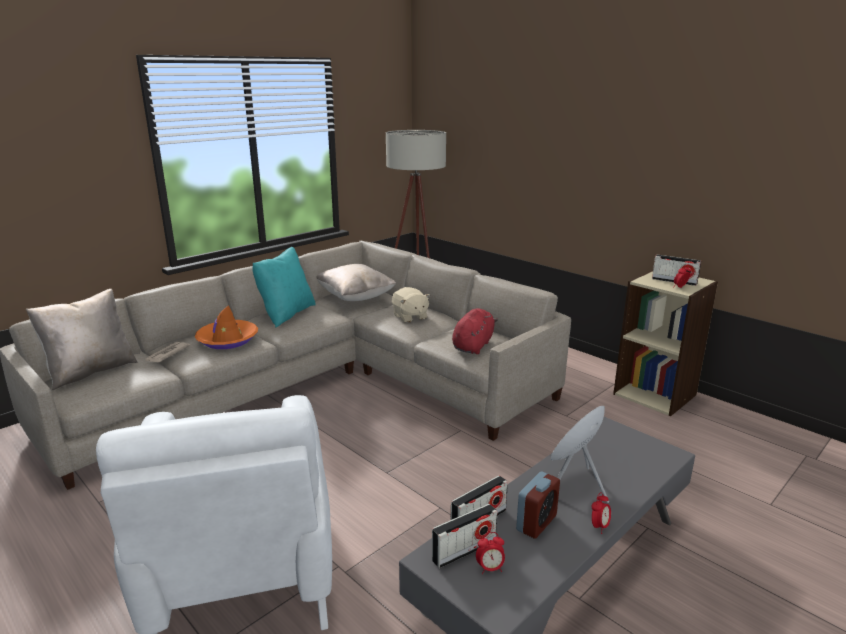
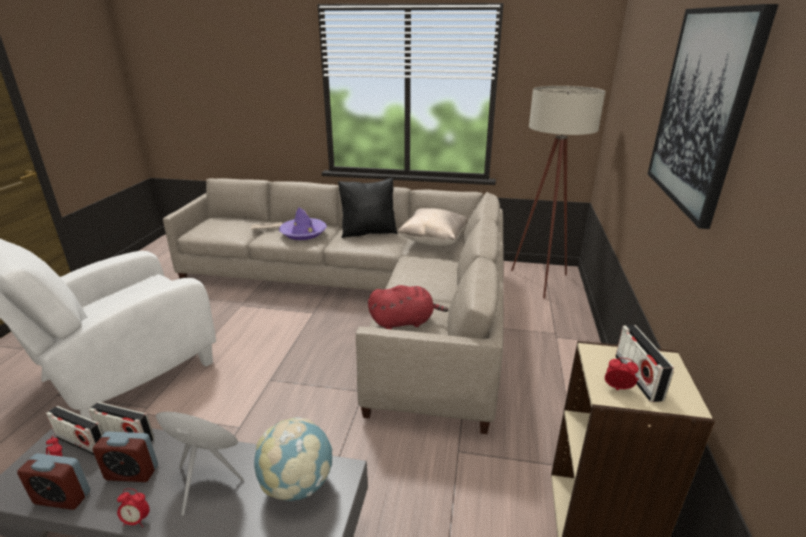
camera: 55 degrees right, 5 degrees up
beige pillow [26,289,138,390] -> none
orange hat [194,305,258,349] -> purple hat [279,207,327,240]
turquoise pillow [252,247,316,327] -> black pillow [338,178,397,238]
beige plush toy [392,287,430,323] -> none
none -> alarm clock [17,453,90,510]
none -> globe [254,417,333,501]
none -> picture [648,4,779,229]

